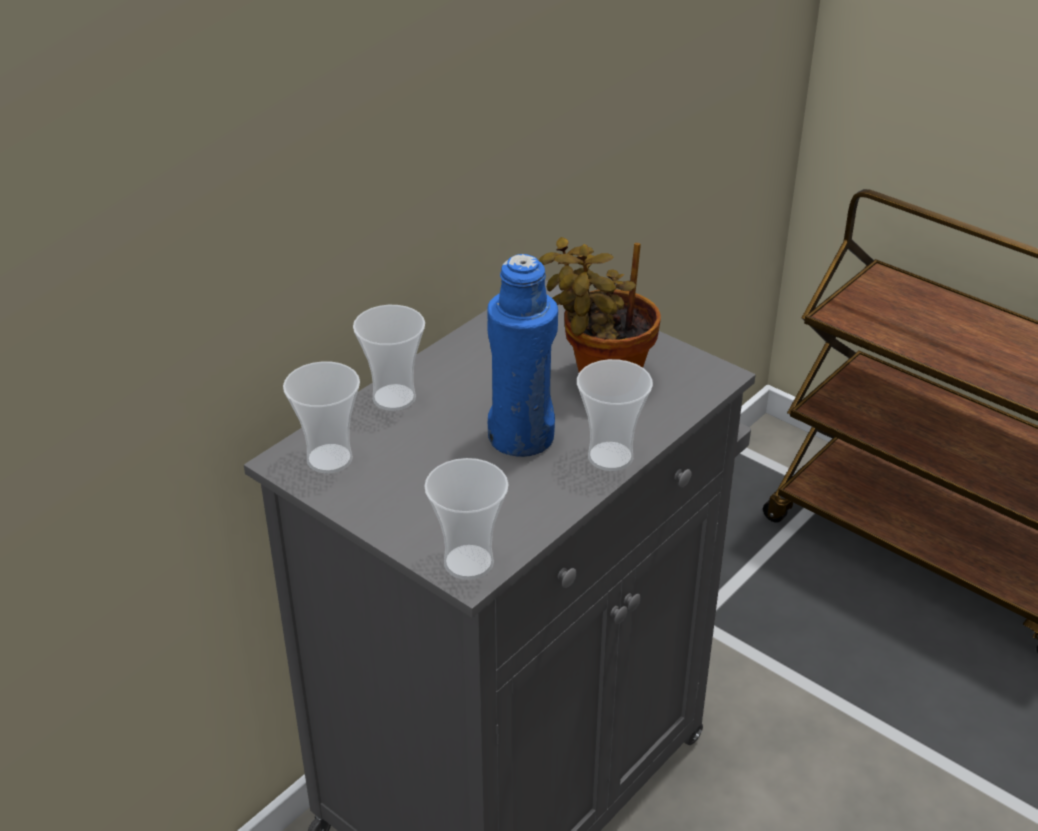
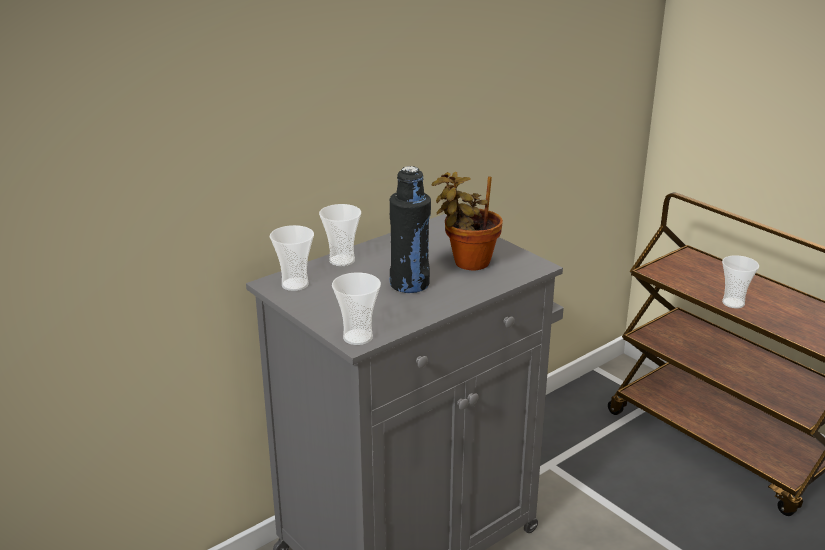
camera: 10 degrees right, 10 degrees down
blue bottle [487,254,558,457] -> black bottle [390,166,431,293]
cup [577,359,653,471] -> cup moved to [722,255,759,308]

